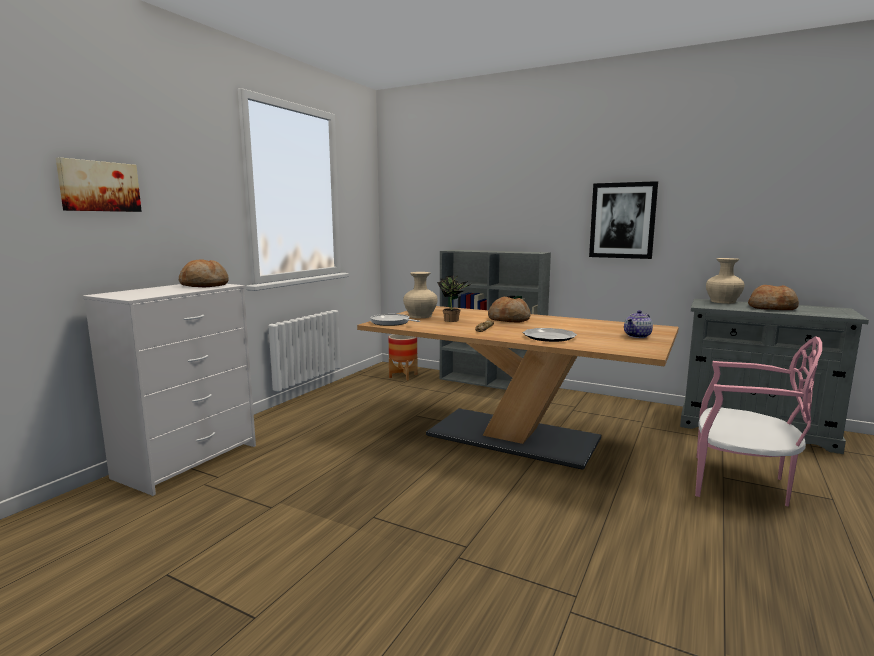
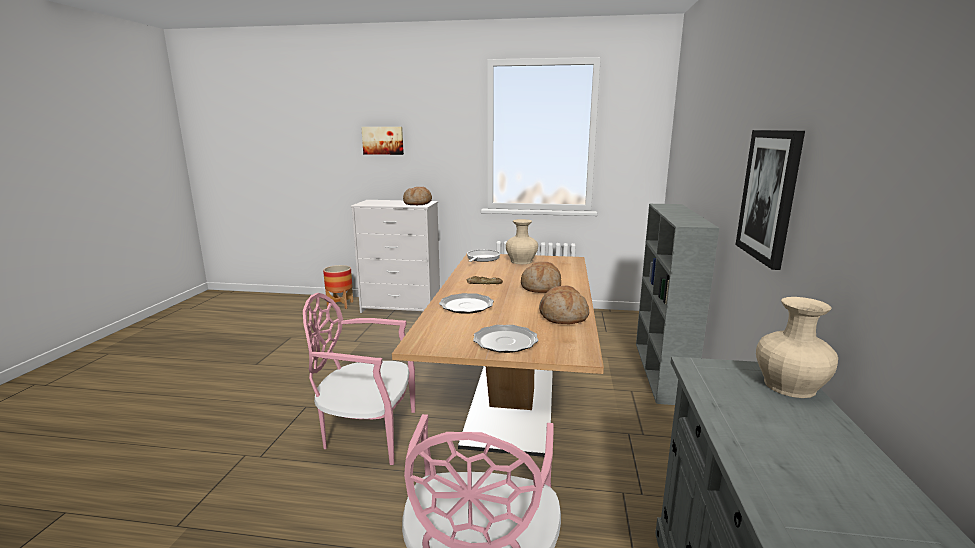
camera: 70 degrees right, 5 degrees up
planter [389,334,418,381] -> planter moved to [323,265,353,309]
potted plant [437,276,470,322] -> none
teapot [624,310,653,338] -> plate [473,325,539,353]
bread [748,285,799,310] -> bread moved to [539,285,589,324]
none -> pink chair [303,293,415,465]

